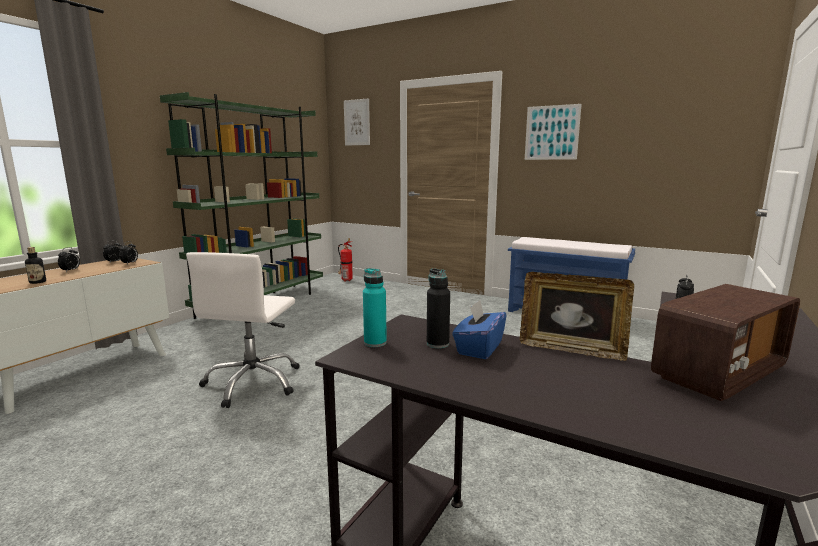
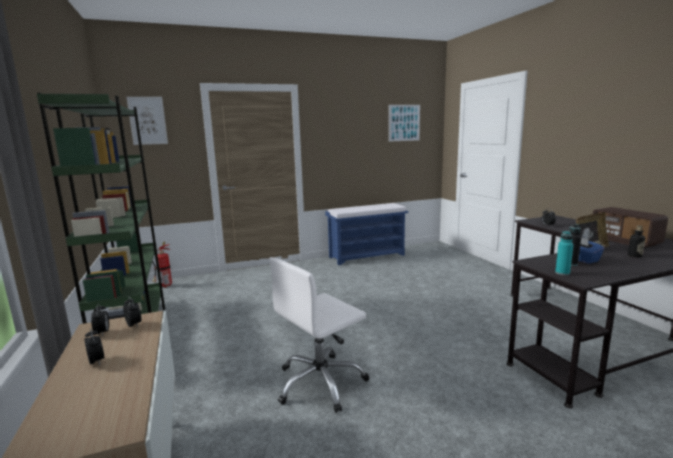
camera: 50 degrees left, 0 degrees up
bottle [25,247,46,284] -> bottle moved to [628,225,645,257]
white office chair [186,252,300,408] -> white office chair turned 90 degrees clockwise [269,257,369,413]
picture [525,104,582,160] -> picture moved to [389,105,420,142]
radio [651,284,800,401] -> radio turned 150 degrees clockwise [593,207,668,248]

